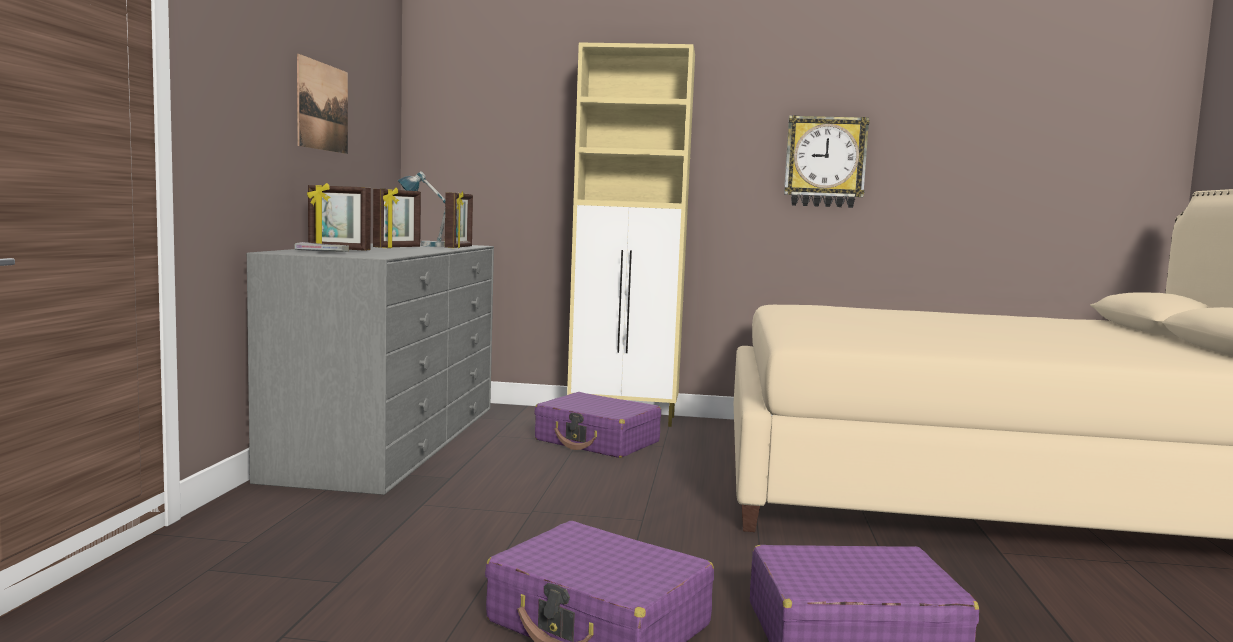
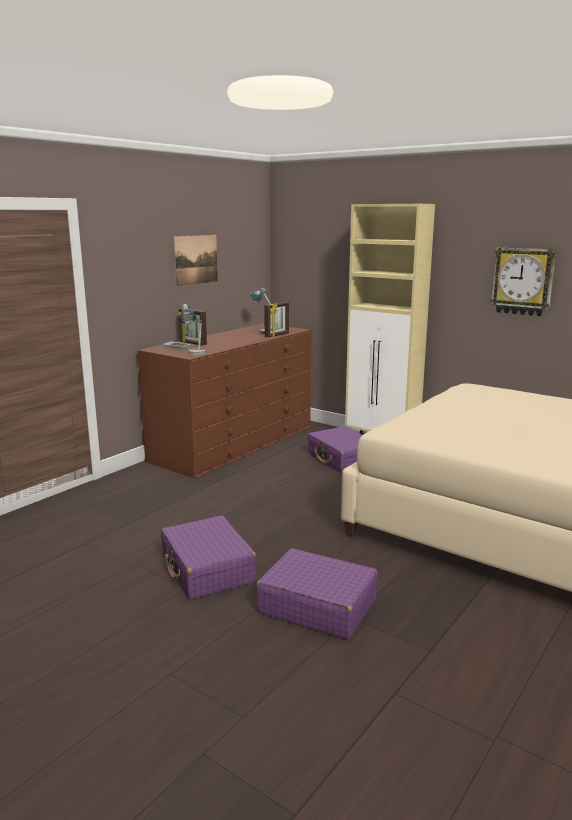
camera: 30 degrees right, 10 degrees up
grey dresser [247,243,494,495] -> brown dresser [138,324,312,478]
picture frame [373,187,421,248] -> none
none -> table lamp [180,304,206,355]

